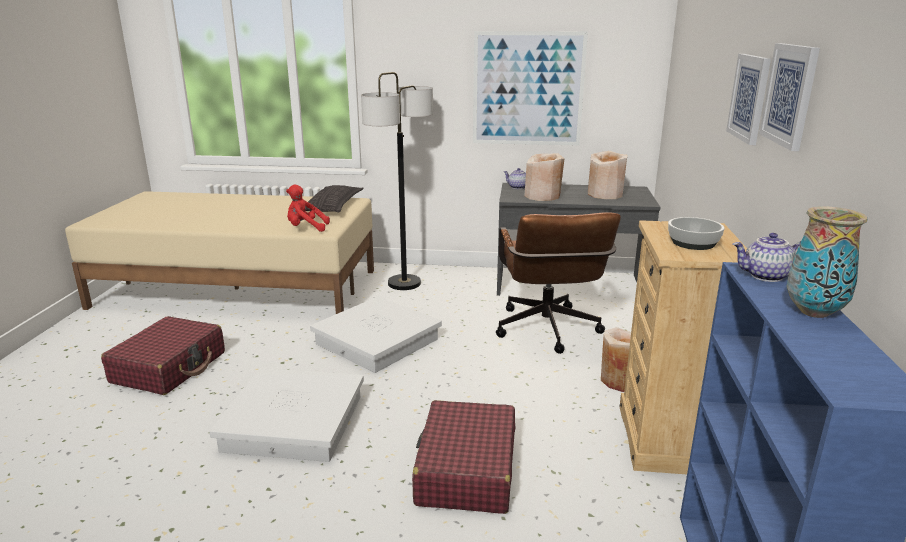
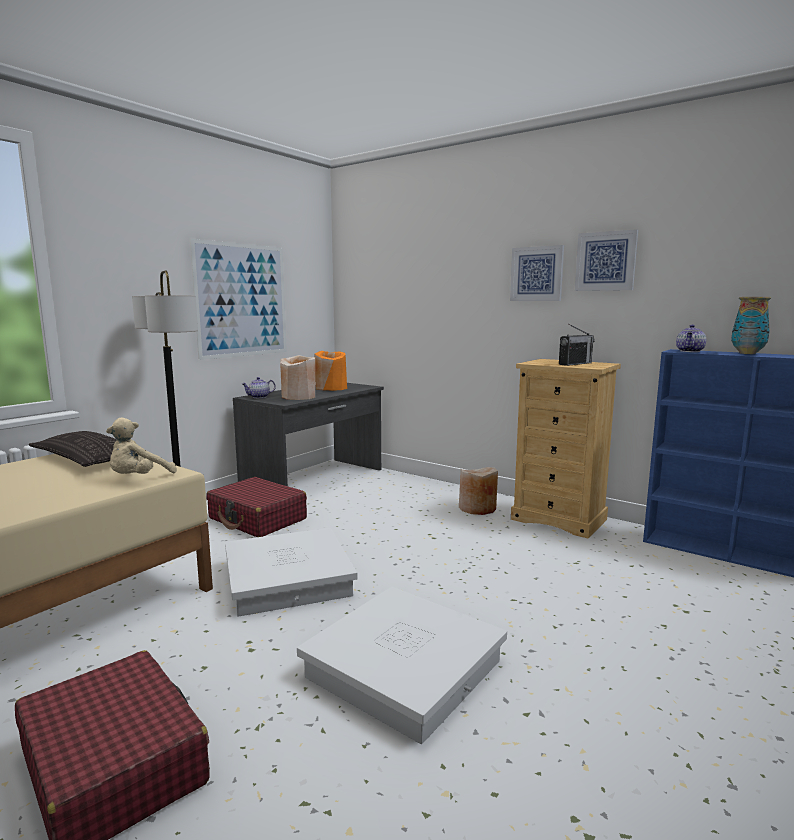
camera: 60 degrees left, 10 degrees down
red plush toy [286,185,330,232] -> beige plush toy [106,418,177,474]
red suitcase [412,400,516,514] -> red suitcase moved to [206,477,307,537]
brown office chair [496,212,621,354] -> none
beige vase [588,151,627,199] -> orange vase [314,351,347,391]
bowl [668,217,725,250] -> radio [559,324,595,366]

